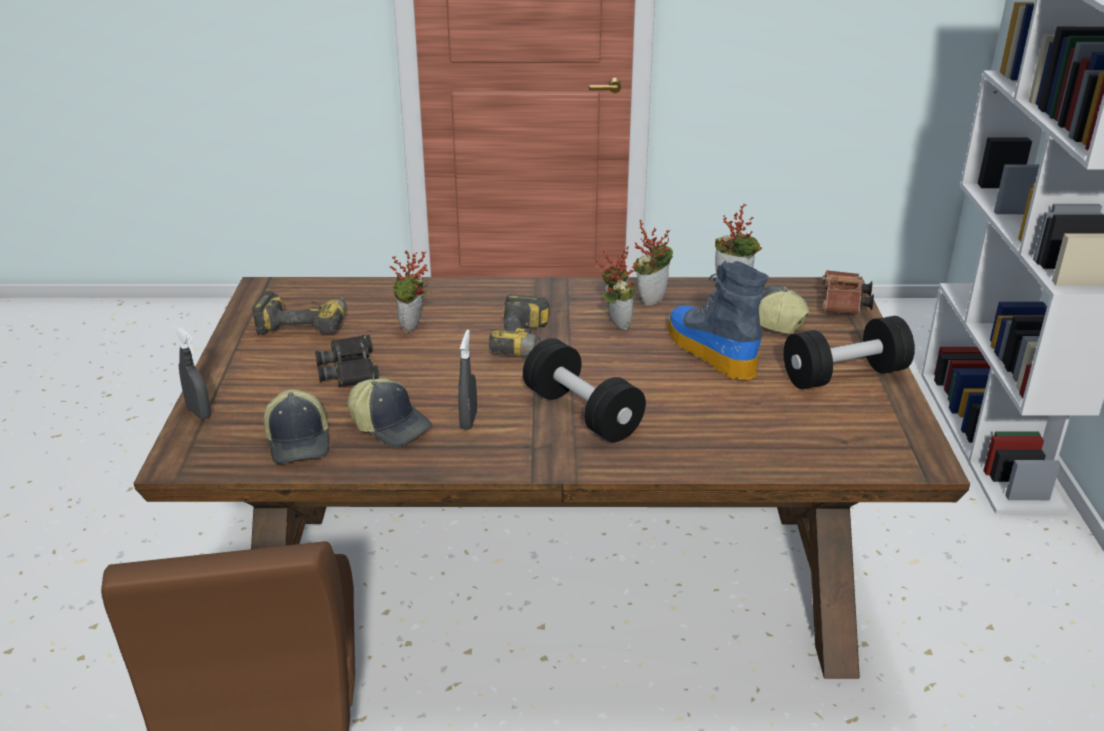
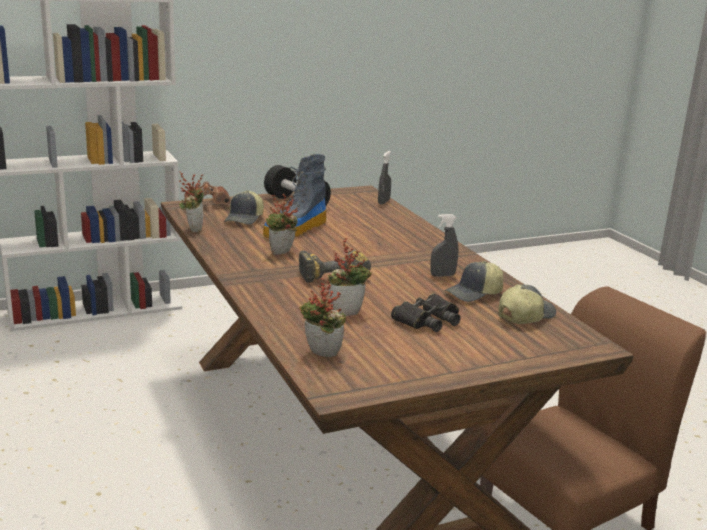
camera: 115 degrees left, 10 degrees down
grey spray bottle [175,328,211,420] -> grey spray bottle moved to [378,151,391,204]
power drill [252,291,346,335] -> none
cap [348,378,432,447] -> cap turned 135 degrees counterclockwise [444,261,503,302]
black dumbbell [523,338,646,442] -> none
potted plant [633,220,673,306] -> potted plant moved to [299,278,346,357]

